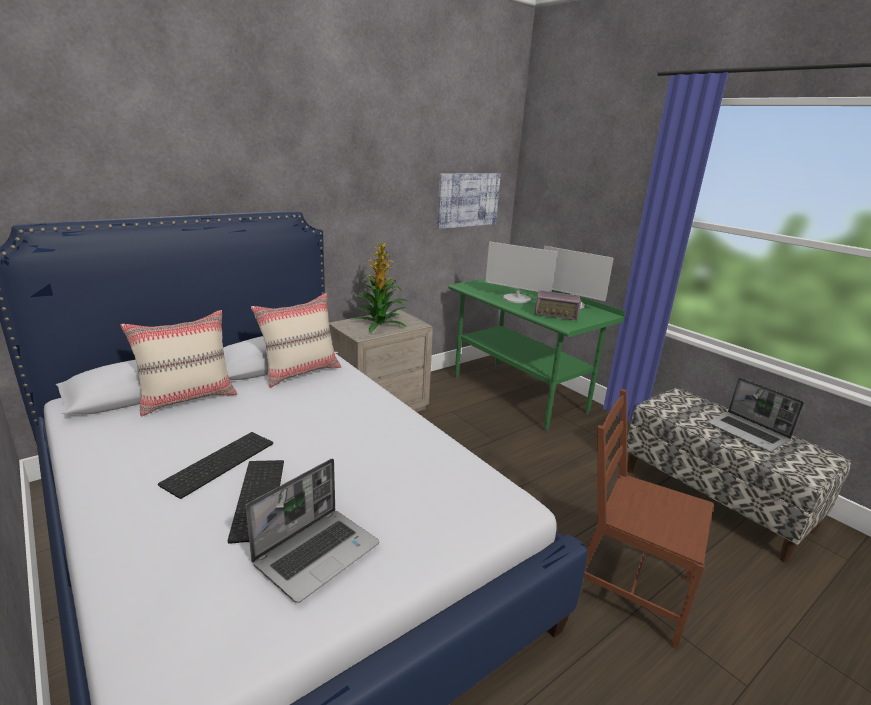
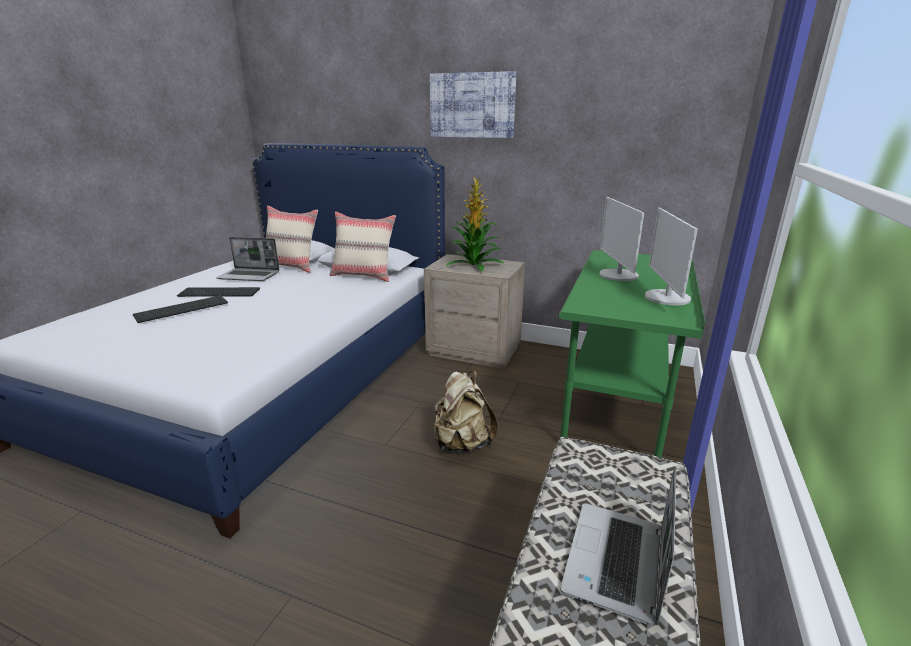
camera: 60 degrees right, 0 degrees up
laptop [246,458,379,603] -> laptop moved to [216,237,280,281]
picture [437,173,501,229] -> picture moved to [430,71,516,138]
radio [534,290,581,320] -> none
brown chair [583,389,714,649] -> none
none -> beige backpack [434,371,498,453]

